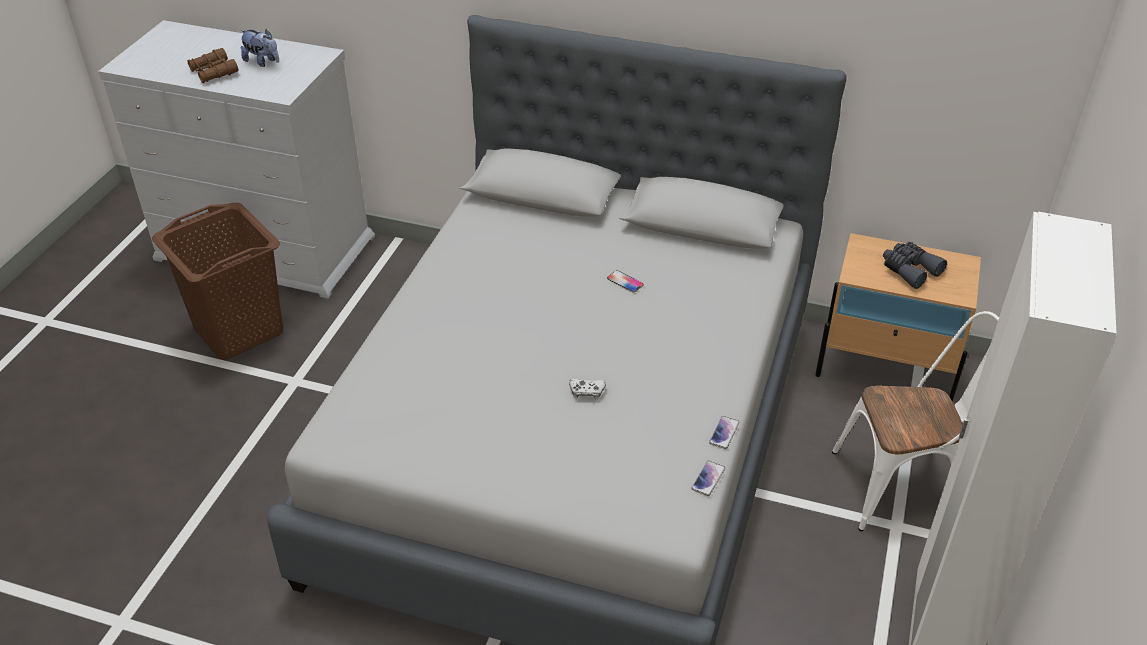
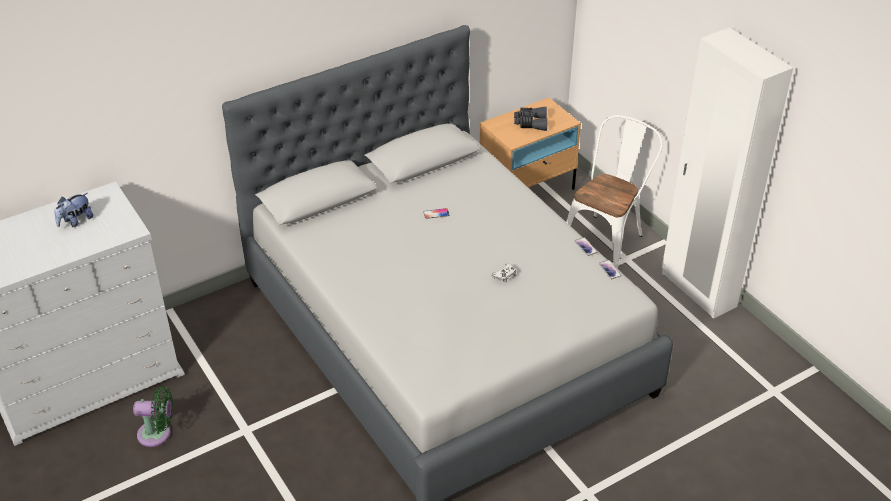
camera: 50 degrees left, 0 degrees up
brown laundry basket [152,203,283,360] -> green fan [133,386,173,447]
brown binoculars [187,48,238,83] -> none
plush toy [241,29,279,67] -> plush toy turned 150 degrees clockwise [54,193,93,227]

